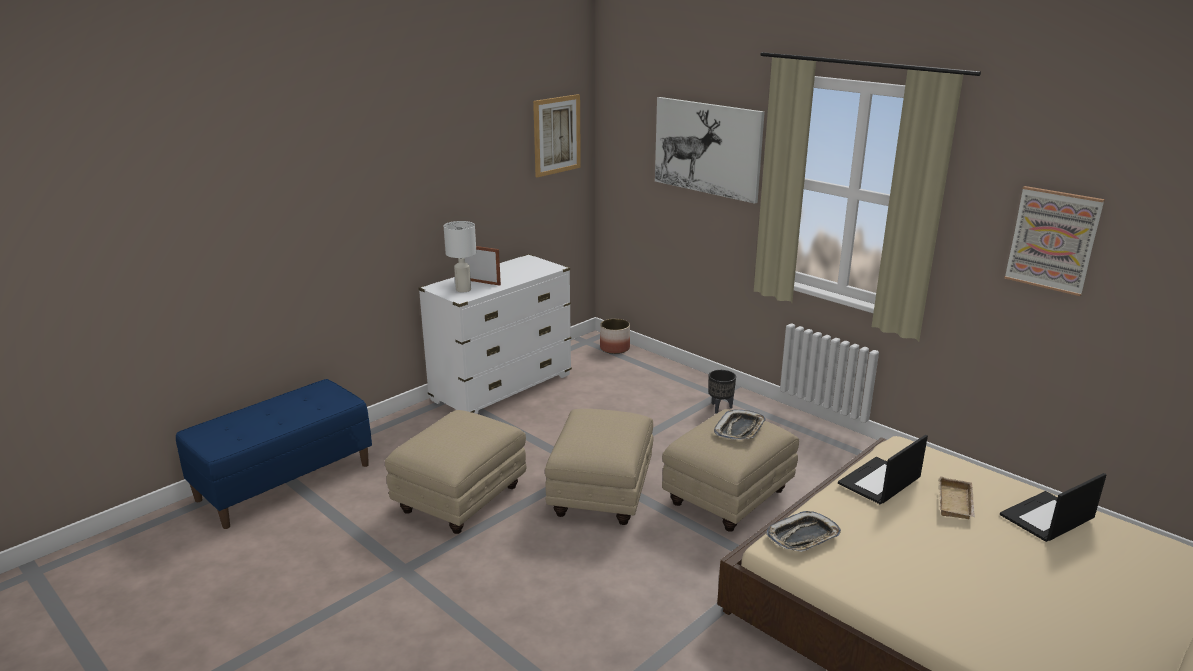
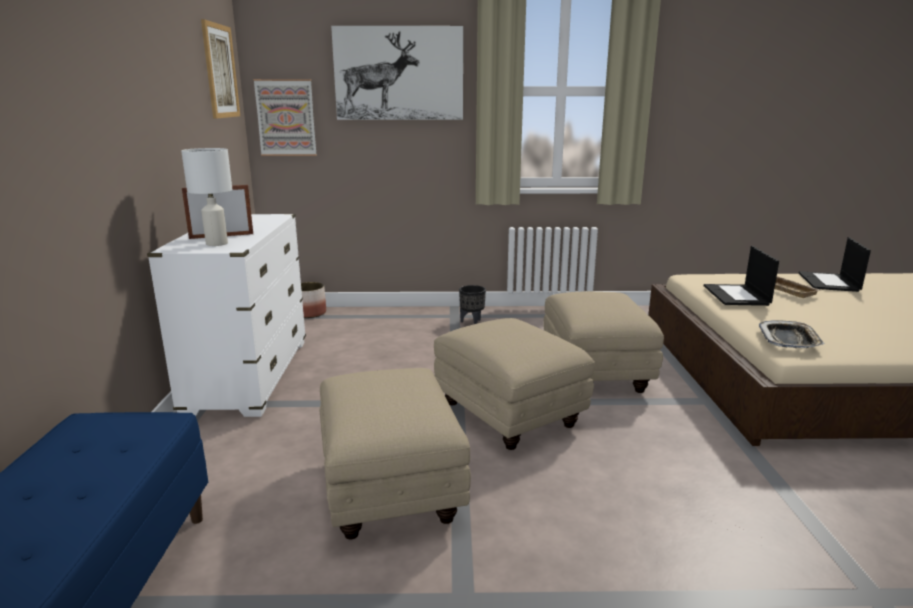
camera: 45 degrees left, 5 degrees down
tray [714,409,766,440] -> none
picture [1004,186,1105,296] -> picture moved to [253,79,317,156]

